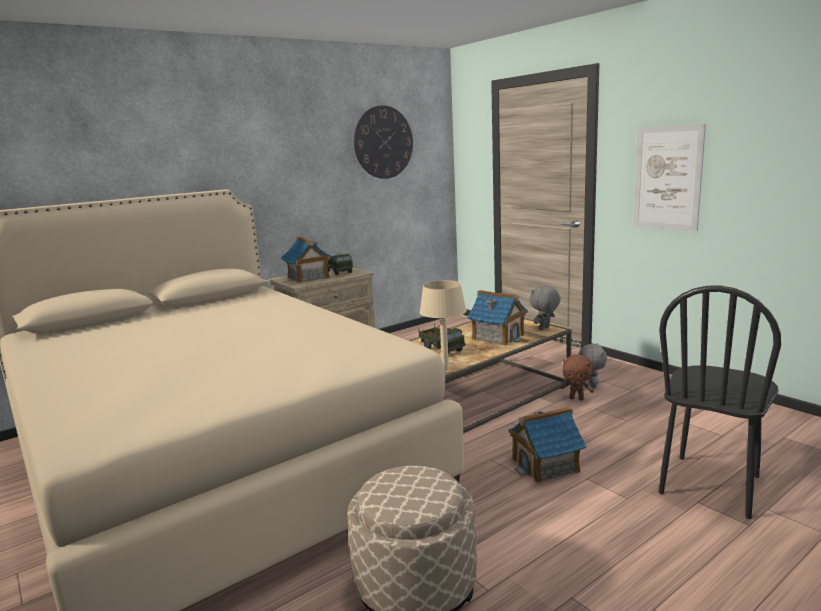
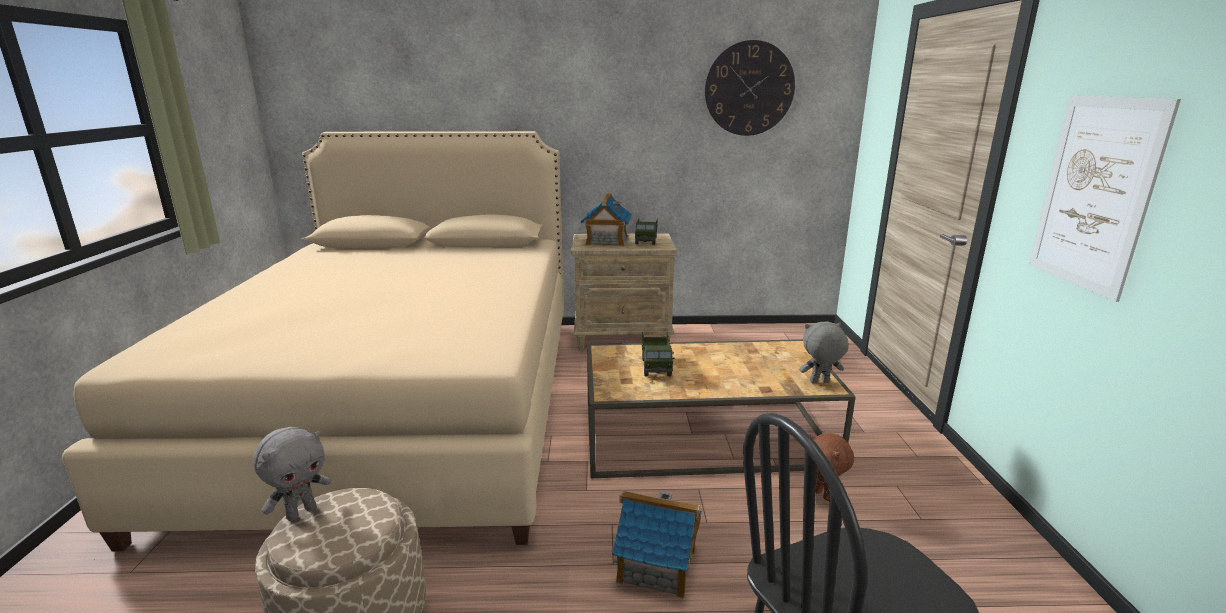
camera: 35 degrees right, 5 degrees up
beige table lamp [420,280,466,371] -> none
toy house [467,290,528,346] -> none
grey plush toy [579,343,607,389] -> grey plush toy moved to [253,427,331,521]

